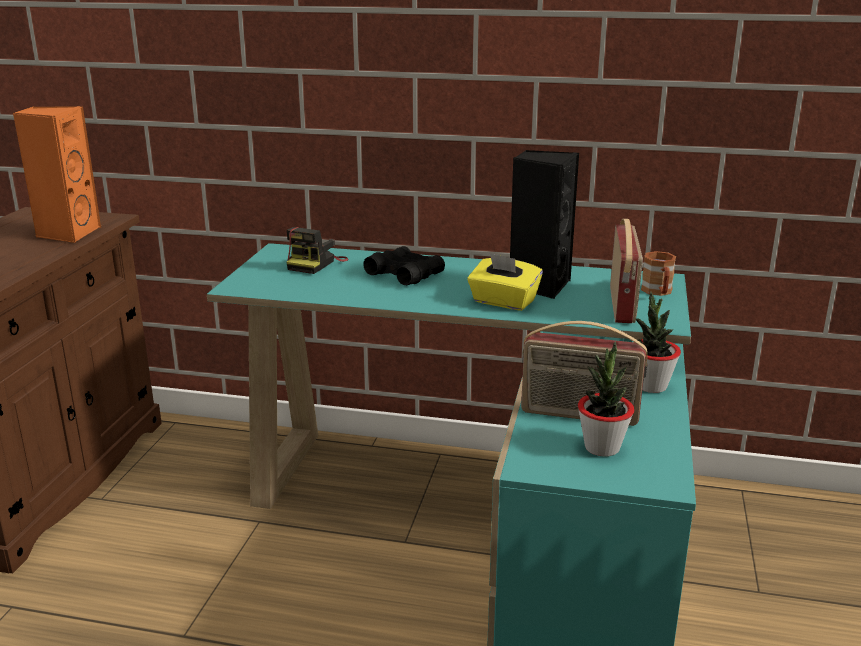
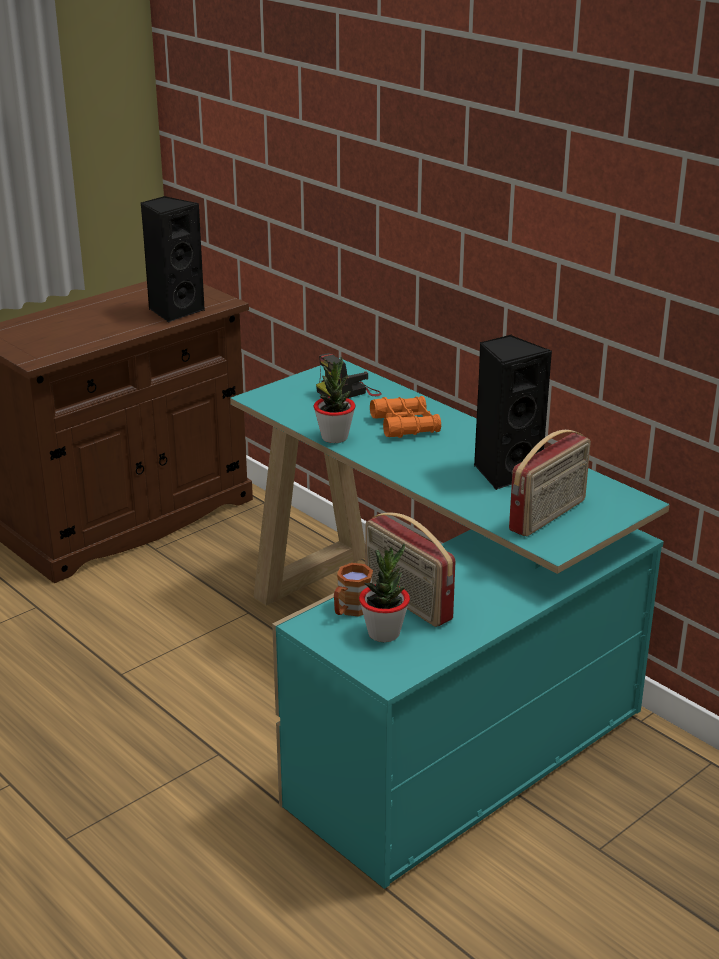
camera: 35 degrees right, 5 degrees up
orange speaker [13,106,101,243] -> black speaker [141,196,205,322]
black binoculars [363,246,445,286] -> orange binoculars [370,396,441,438]
yellow tissue box [467,253,543,311] -> none
potted plant [635,292,681,393] -> potted plant moved to [314,357,355,443]
brown mug [641,251,676,296] -> brown mug moved to [334,563,373,617]

